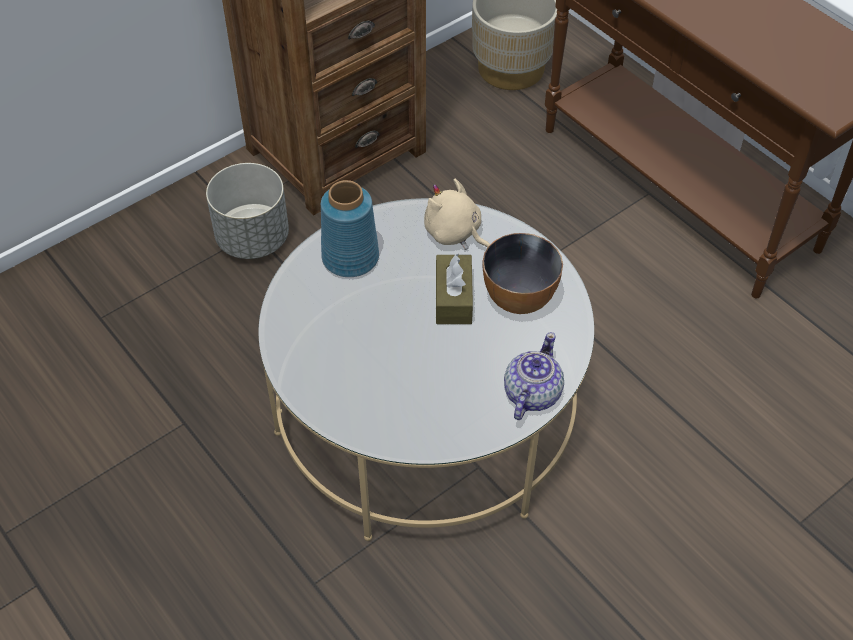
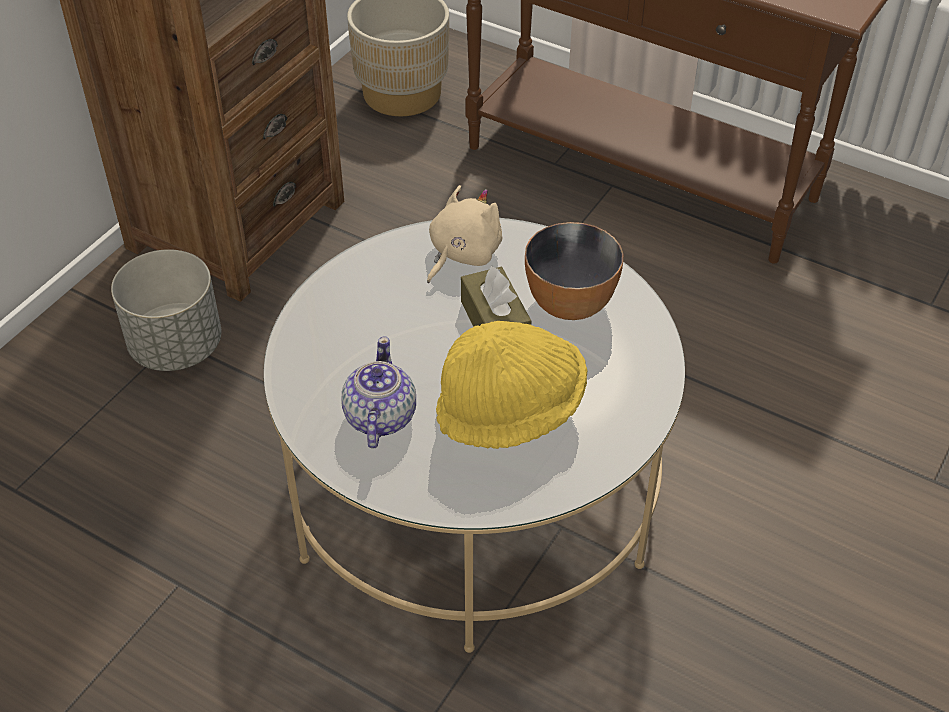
camera: 20 degrees left, 5 degrees down
blue vase [321,180,379,277] -> none
beige plush toy [424,179,490,250] -> beige plush toy turned 105 degrees clockwise [427,185,503,283]
teapot [504,332,564,420] -> teapot moved to [342,336,416,449]
none -> yellow hat [436,321,587,449]

